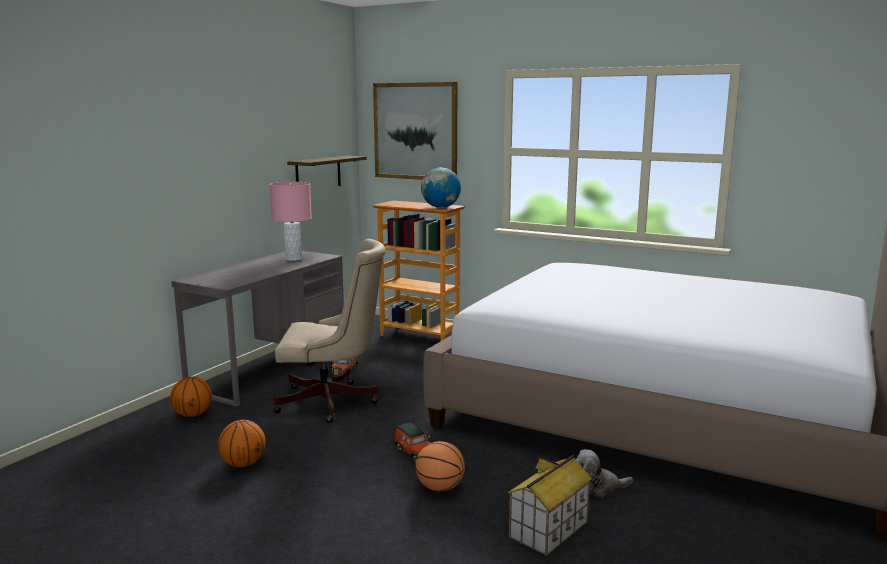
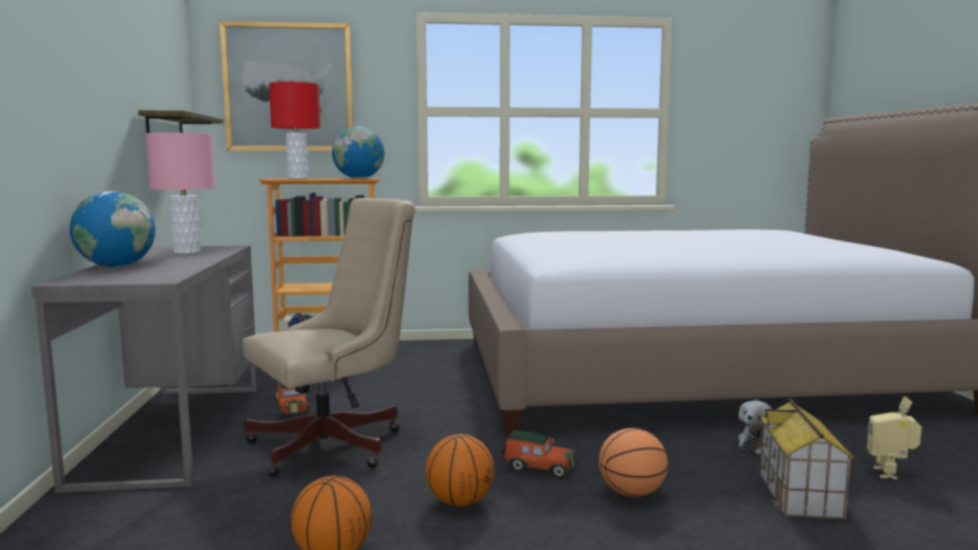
camera: 35 degrees left, 5 degrees down
basketball [170,376,212,417] -> basketball moved to [425,434,494,507]
none -> globe [70,191,156,267]
none -> red table lamp [269,82,321,179]
none -> toy robot [867,397,922,479]

